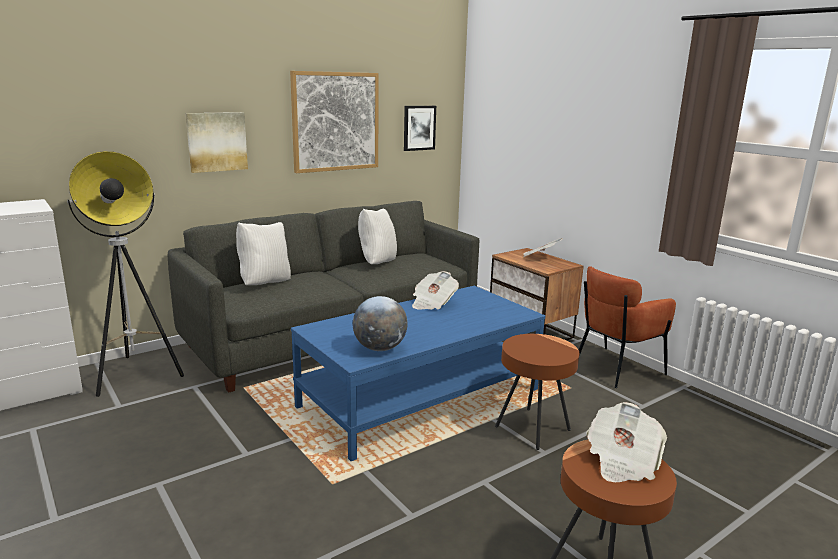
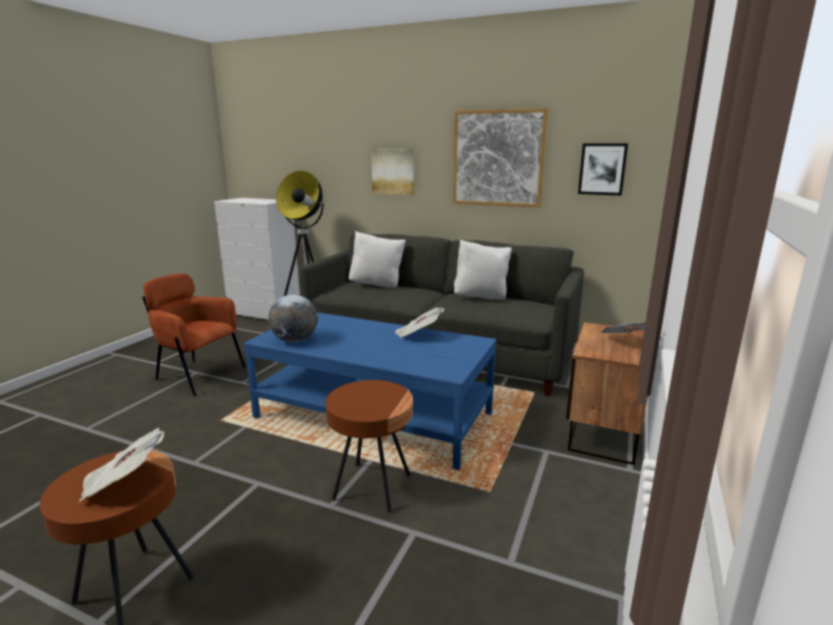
camera: 60 degrees right, 0 degrees up
brown armchair [579,266,676,388] -> brown armchair moved to [142,274,245,396]

